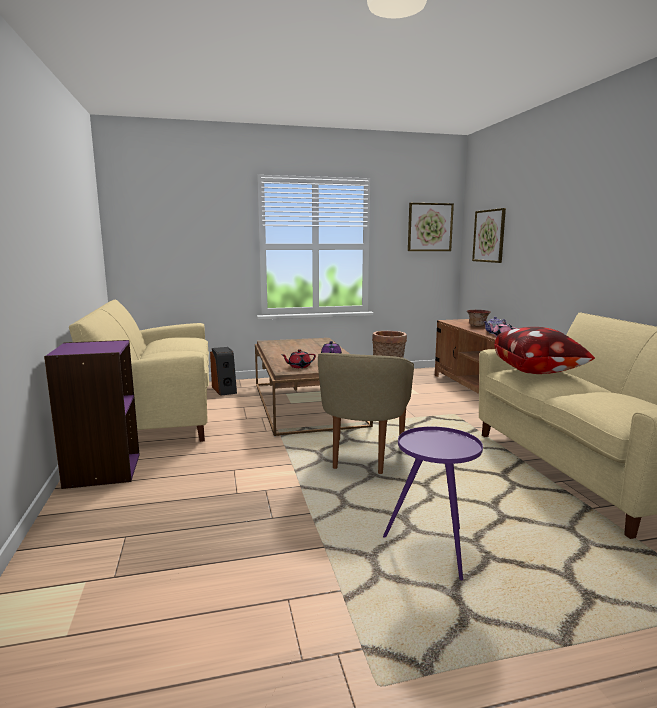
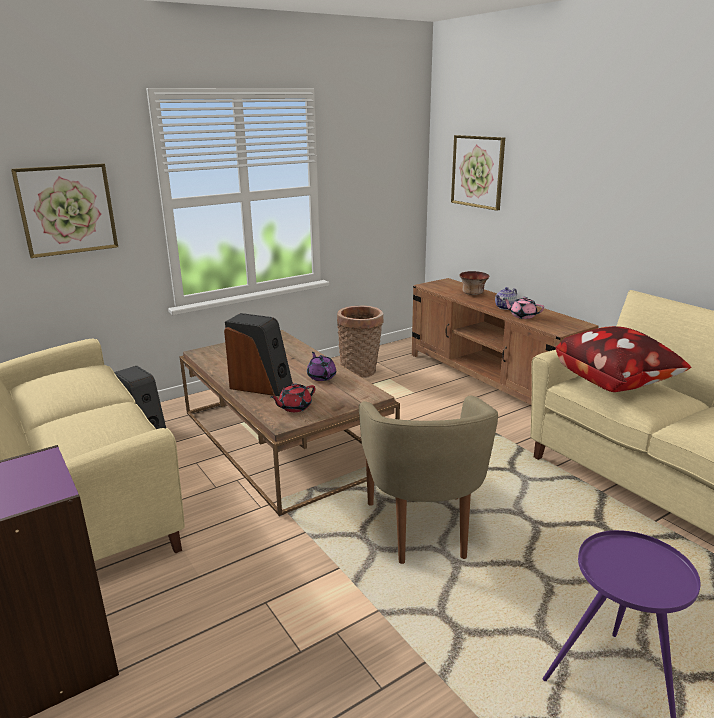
camera: 20 degrees left, 10 degrees up
picture [408,203,454,251] -> picture moved to [11,163,118,258]
none -> speaker [224,313,293,396]

